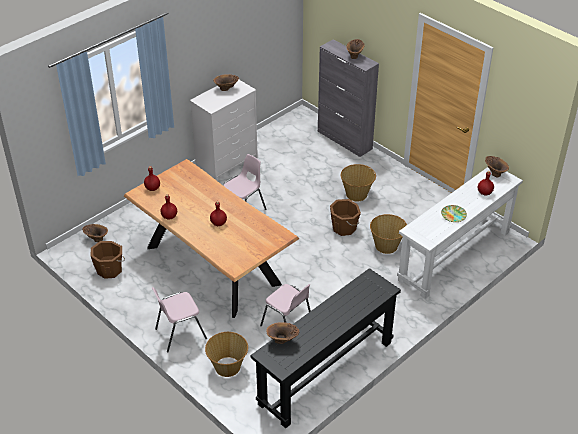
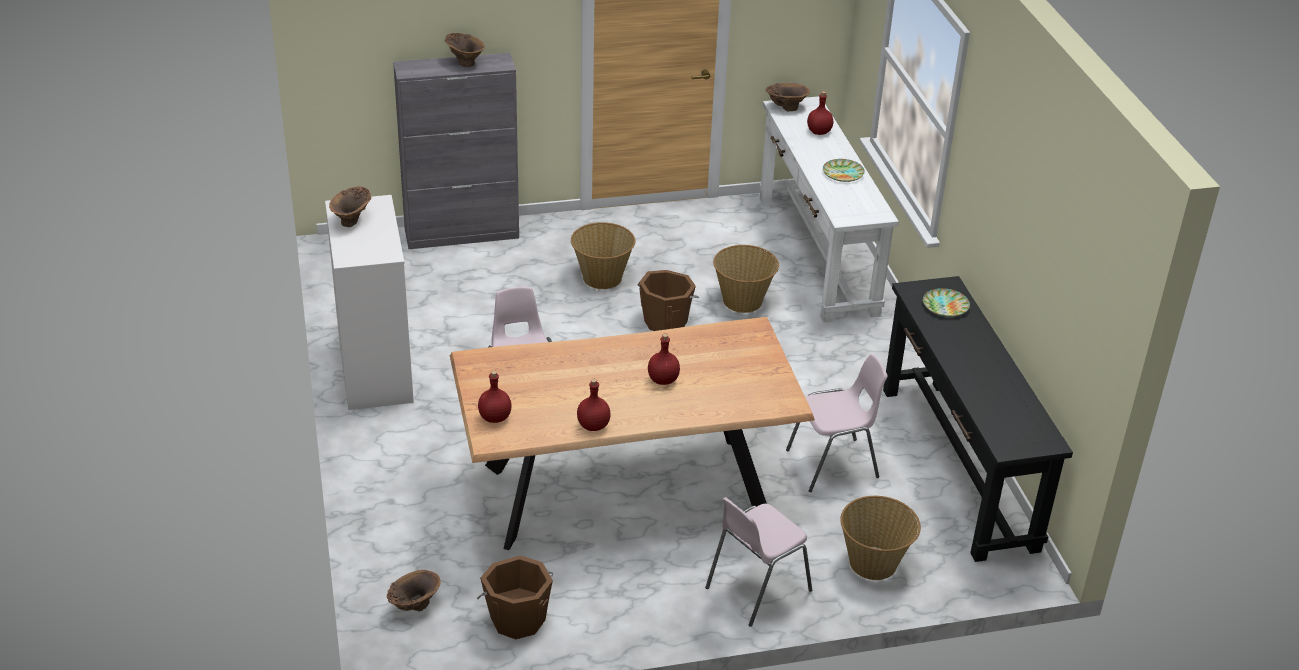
camera: 60 degrees left, 5 degrees down
pink chair [152,287,207,353] -> pink chair turned 45 degrees clockwise [705,497,812,627]
brown vase [266,322,299,344] -> none
none -> plate [923,288,970,317]

